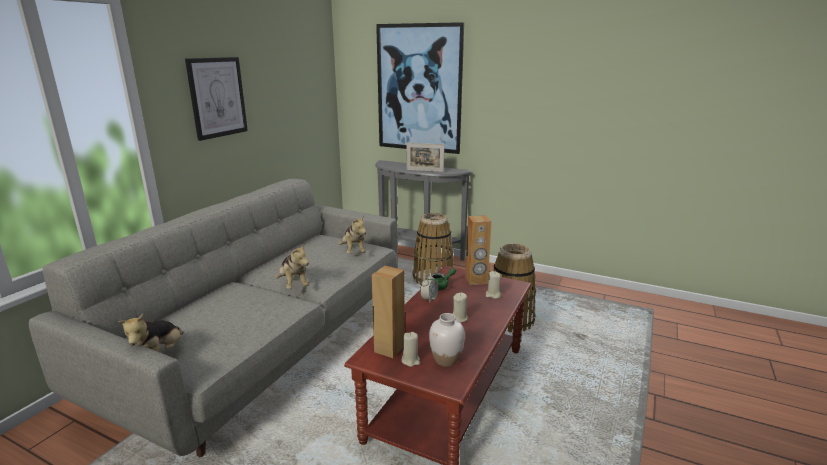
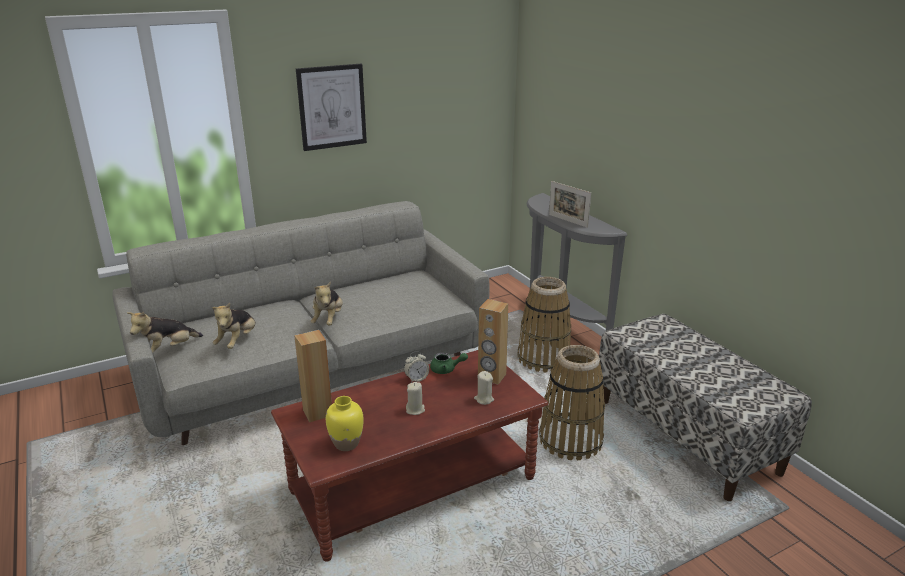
camera: 35 degrees right, 5 degrees up
plush toy [338,216,366,254] -> plush toy moved to [211,303,256,349]
picture [376,22,464,154] -> none
beige candle [402,332,420,367] -> none
white vase [429,313,465,367] -> yellow vase [326,396,364,451]
none -> bench [598,314,812,501]

